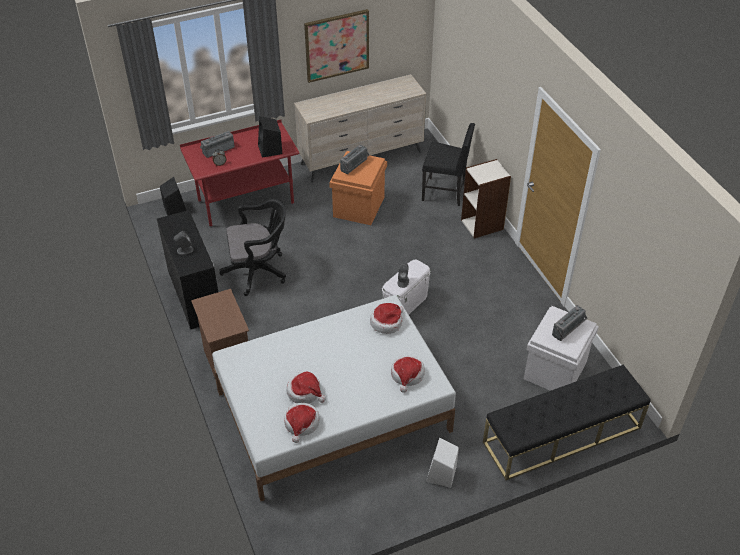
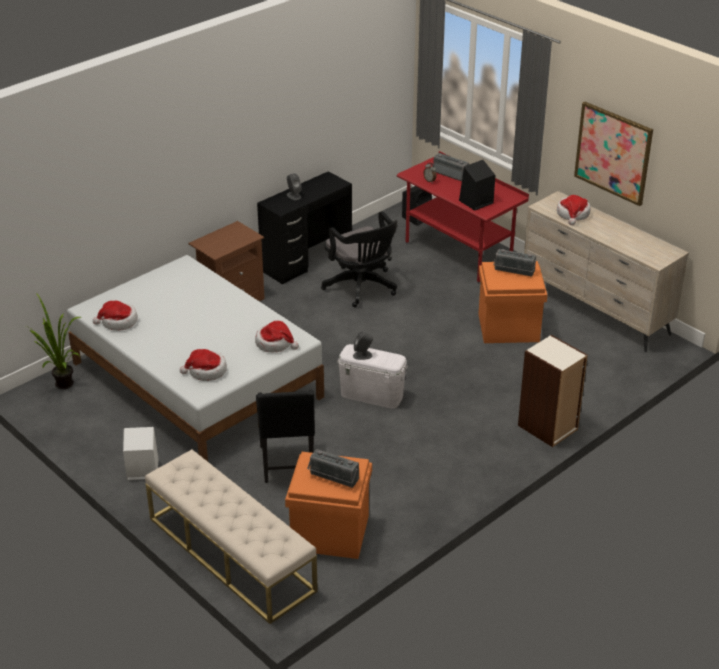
camera: 70 degrees right, 10 degrees down
hat [286,371,326,404] -> hat moved to [557,195,590,225]
black chair [422,123,475,206] -> black chair moved to [256,390,315,483]
black bench [483,364,651,480] -> beige bench [145,449,318,624]
white storage box [524,306,599,391] -> orange storage box [285,452,372,559]
none -> potted plant [26,292,81,389]

